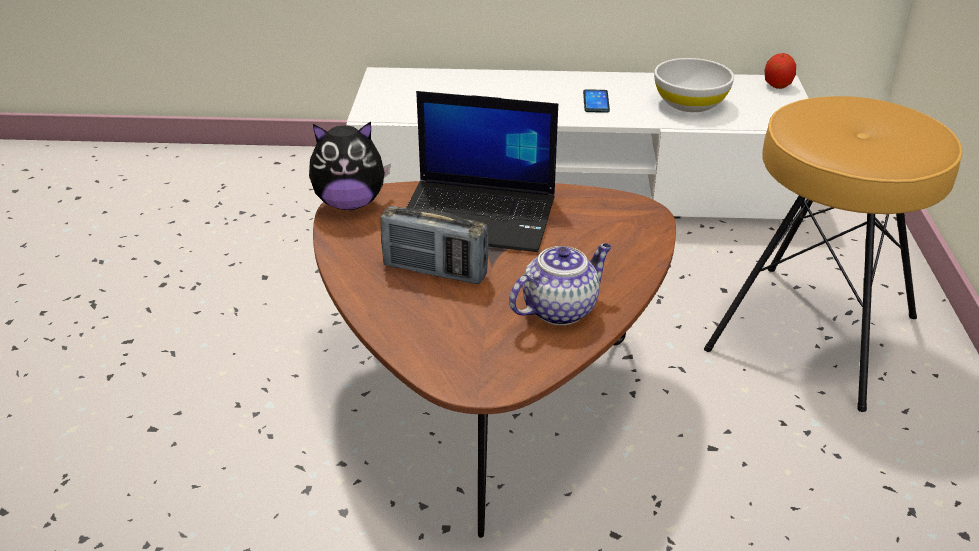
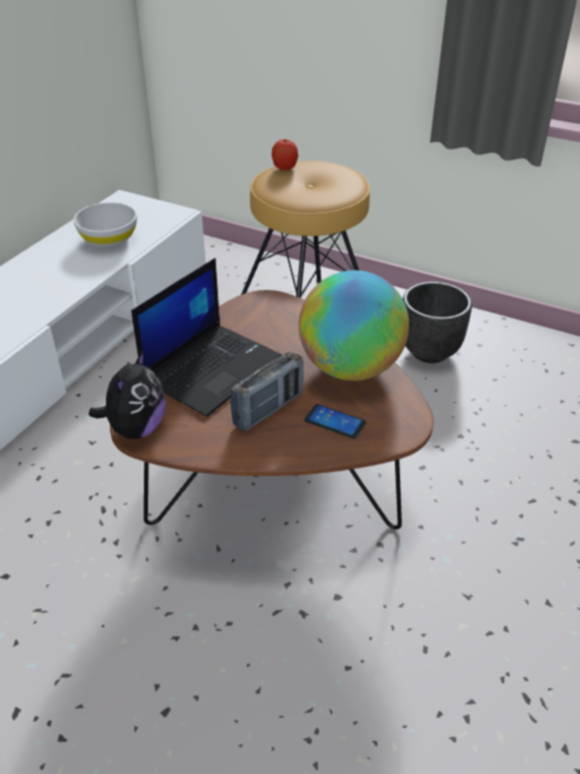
camera: 65 degrees left, 5 degrees up
teapot [509,243,612,325] -> globe [299,270,409,381]
phone [583,89,610,113] -> phone moved to [304,404,366,439]
apple [765,53,796,89] -> apple moved to [272,139,298,170]
none -> black planter [403,282,472,363]

